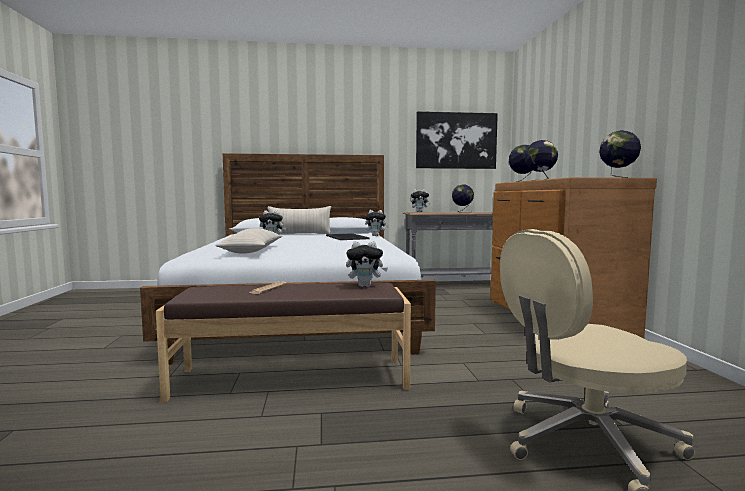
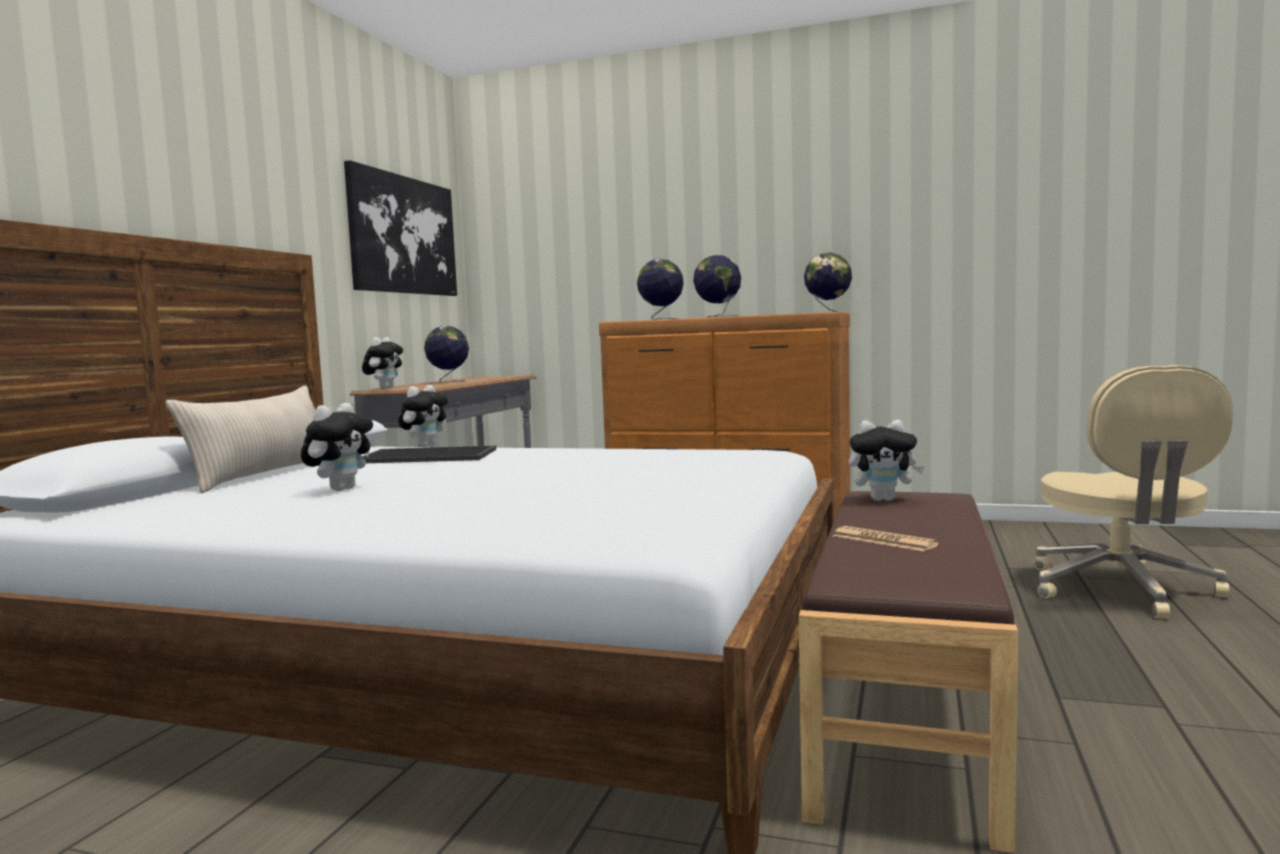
camera: 65 degrees left, 0 degrees up
beige pillow [215,228,282,254] -> none
plush toy [346,241,388,287] -> plush toy turned 75 degrees clockwise [849,420,925,501]

